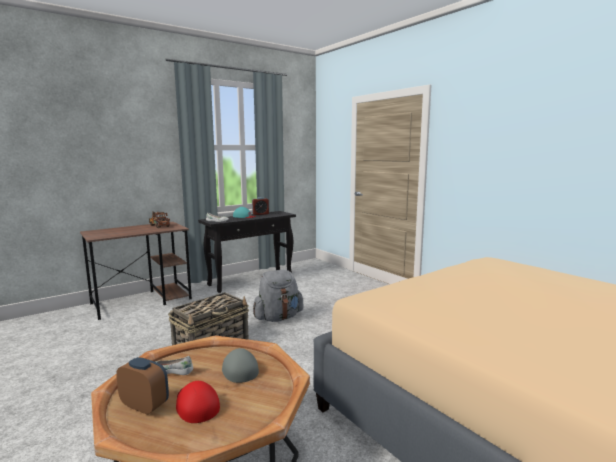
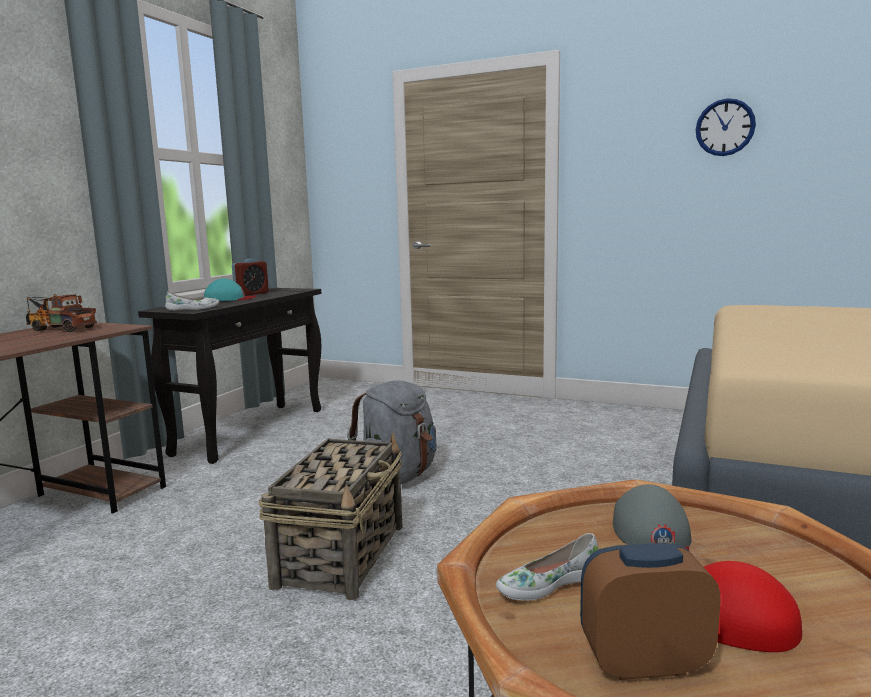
camera: 30 degrees left, 0 degrees up
grey cap [222,348,259,383] -> grey cap turned 120 degrees counterclockwise [613,484,691,550]
none -> wall clock [696,98,756,156]

